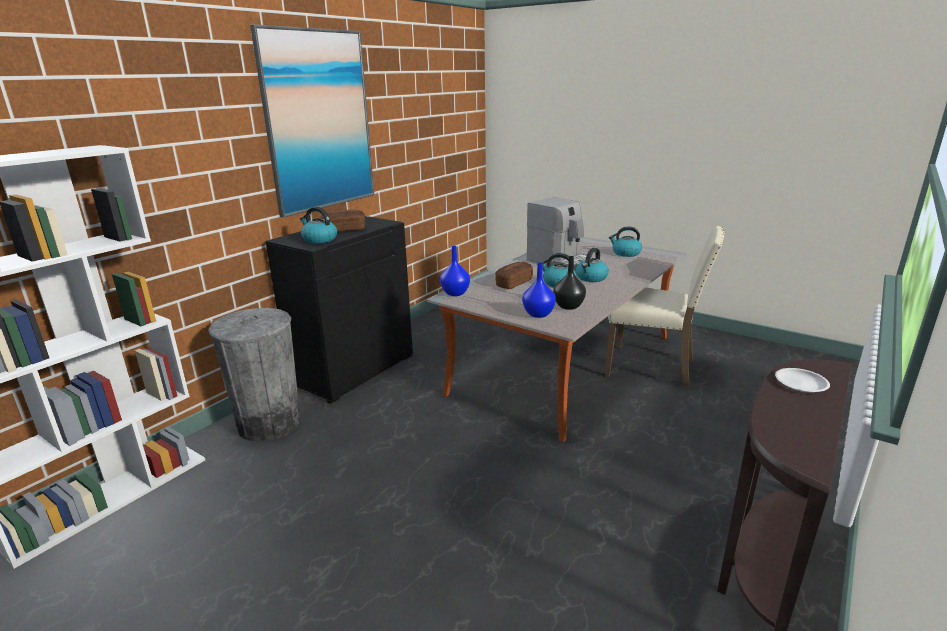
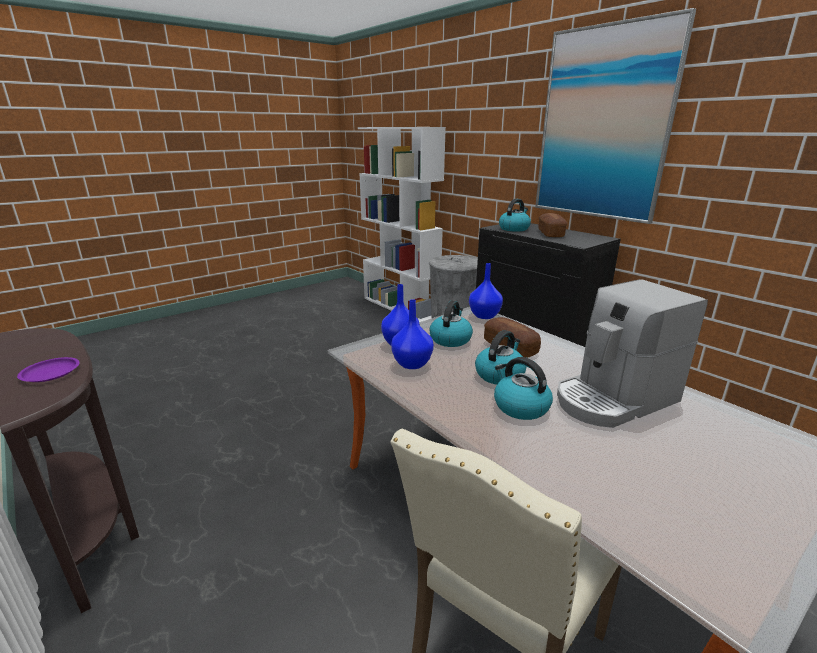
camera: 105 degrees right, 0 degrees up
black vase [553,256,586,310] -> blue vase [391,299,434,369]
kettle [609,227,642,257] -> kettle moved to [429,300,473,347]
white plate [775,368,830,393] -> purple plate [17,357,80,382]

